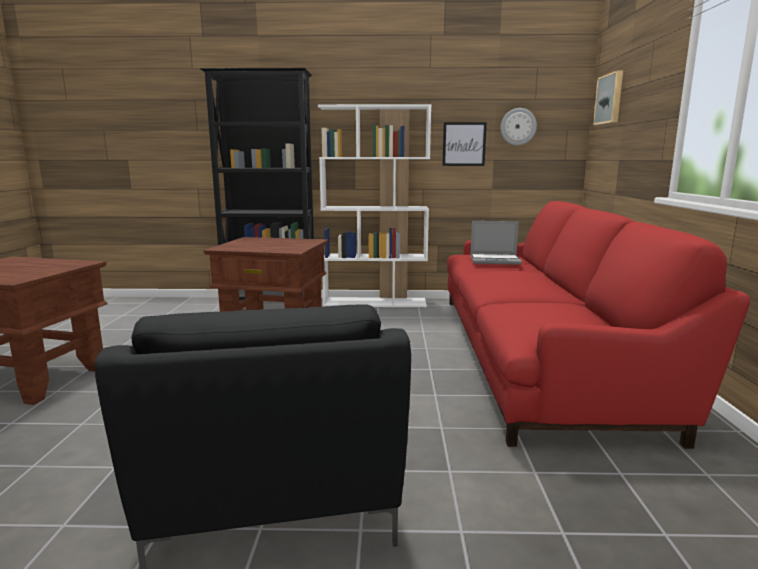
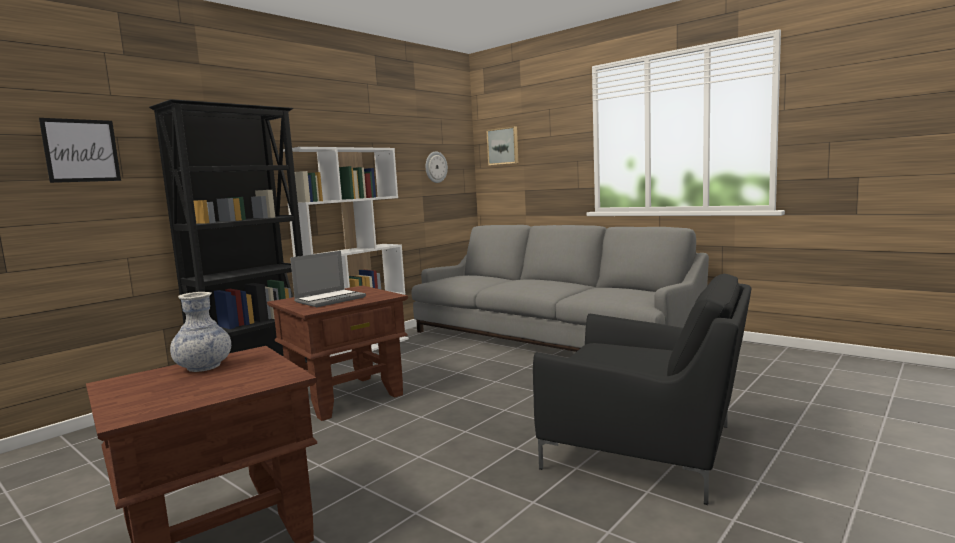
camera: 50 degrees left, 5 degrees down
picture [442,122,487,166] -> picture moved to [39,118,121,183]
red sofa [447,201,750,449] -> grey sofa [411,225,709,352]
laptop [470,221,522,265] -> laptop moved to [290,251,366,307]
none -> vase [170,292,231,372]

